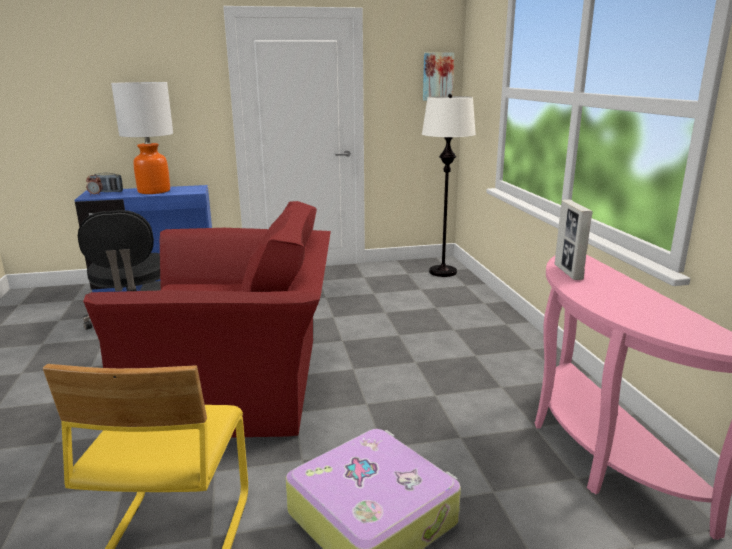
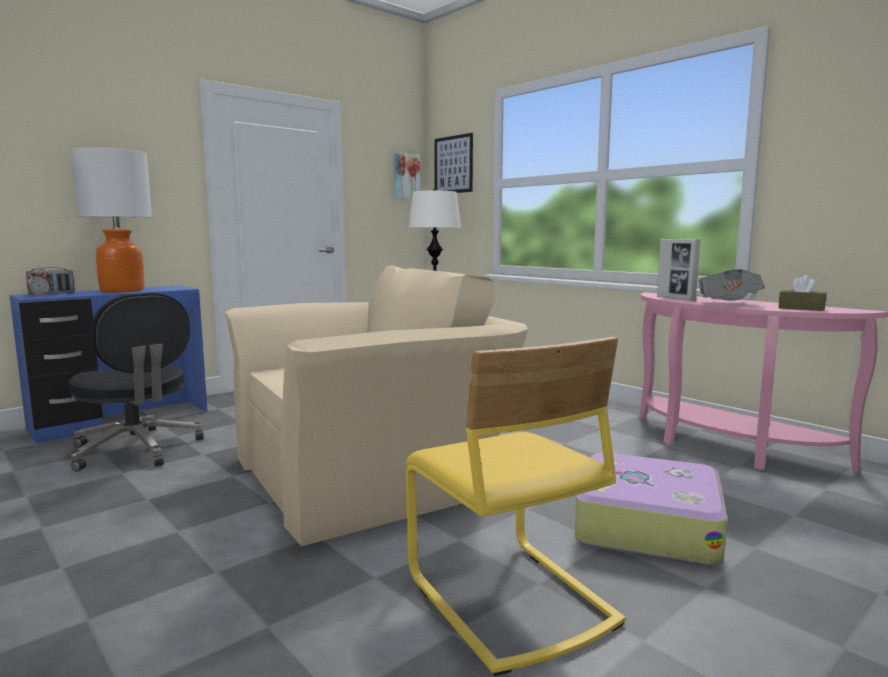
camera: 30 degrees left, 10 degrees down
red armchair [83,201,331,437] -> beige armchair [225,266,528,546]
none -> picture [434,133,473,193]
none -> newspaper [698,269,765,301]
none -> brown tissue box [779,275,827,311]

